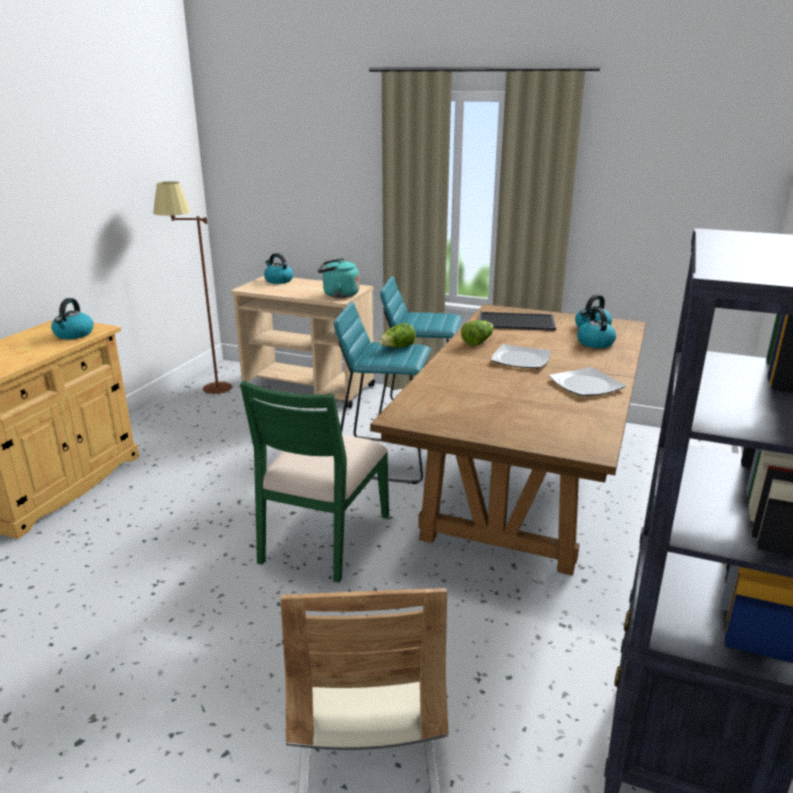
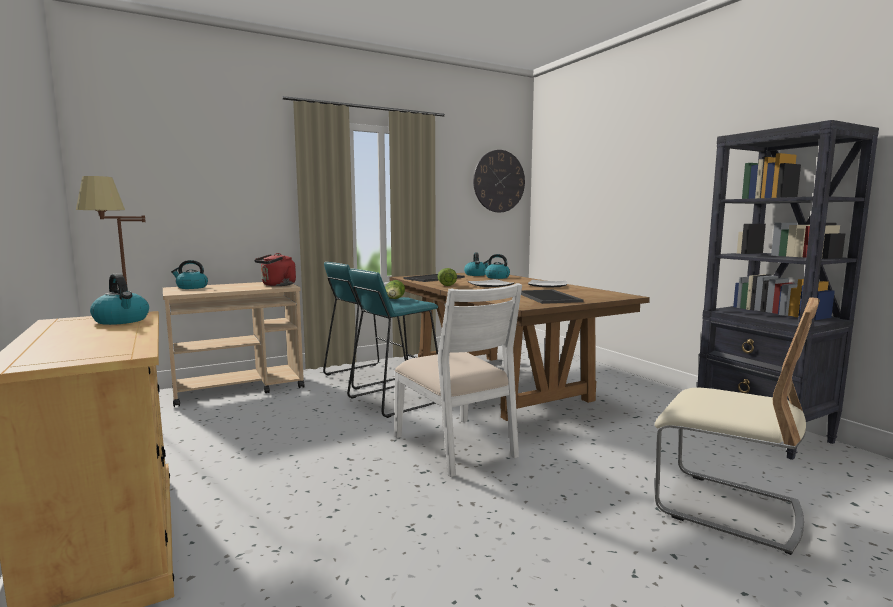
camera: 50 degrees left, 15 degrees down
green chair [240,381,389,583] -> white chair [394,283,522,477]
turquoise kettle [318,258,359,298] -> red kettle [254,253,296,286]
none -> wall clock [473,150,525,212]
none -> tray [521,290,583,304]

